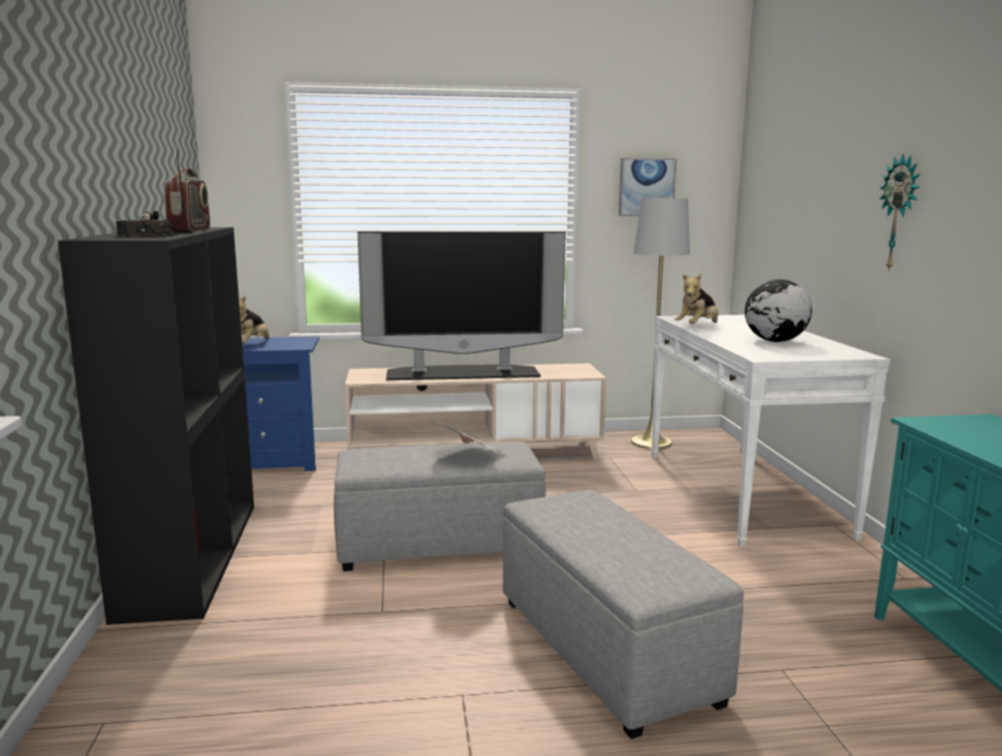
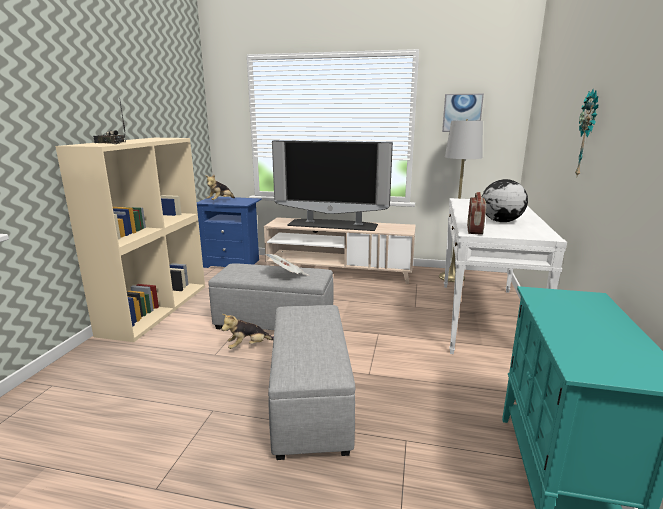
camera: 20 degrees right, 5 degrees up
black bookcase [58,227,254,625] -> beige bookcase [55,138,205,342]
radio [164,168,210,232] -> radio moved to [467,192,486,235]
plush toy [675,274,719,324] -> plush toy moved to [221,314,274,349]

